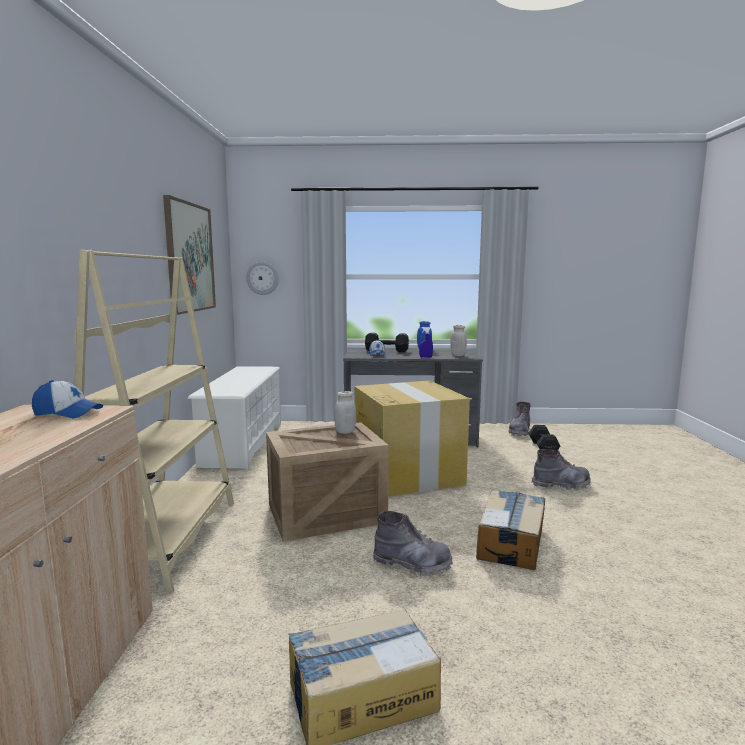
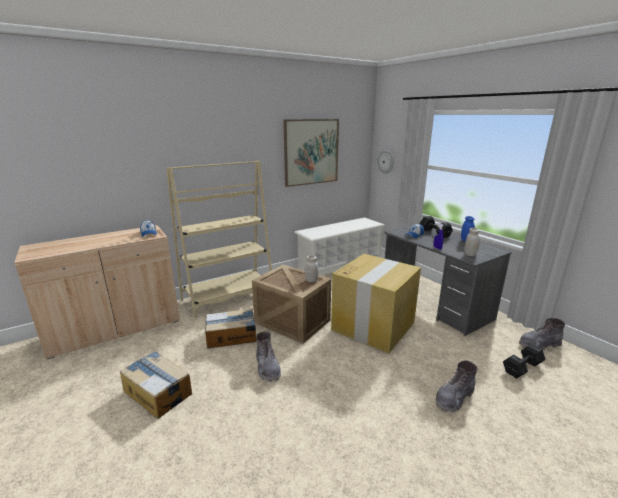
camera: 55 degrees right, 10 degrees up
cardboard box [476,490,545,570] -> cardboard box moved to [205,308,257,348]
grey boot [532,449,591,490] -> grey boot turned 90 degrees clockwise [435,360,478,413]

